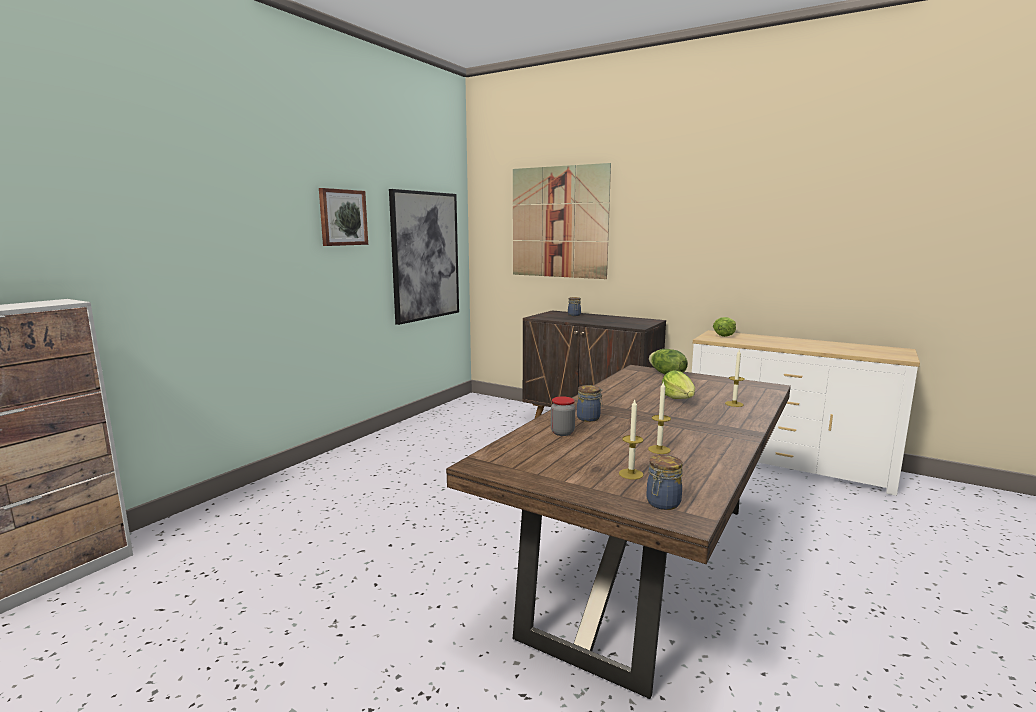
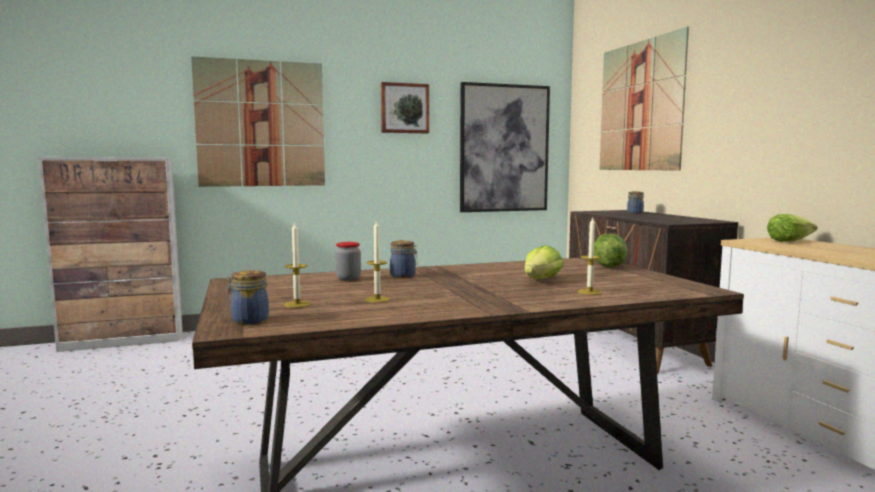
camera: 40 degrees right, 5 degrees down
none -> picture [191,56,325,187]

